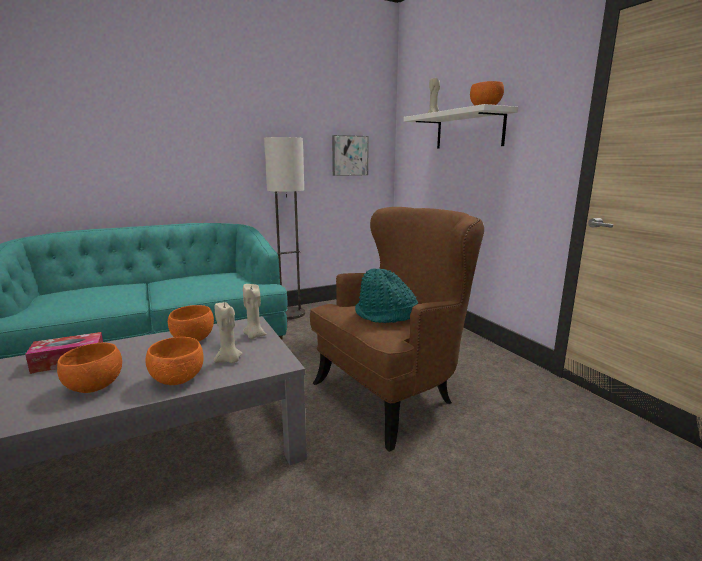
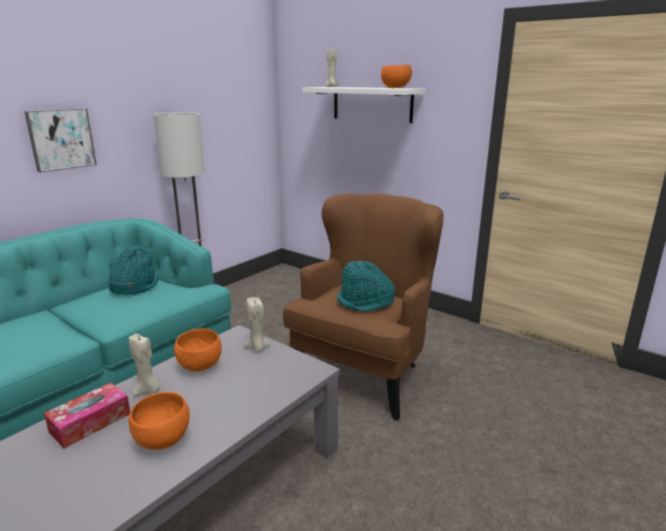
camera: 25 degrees left, 5 degrees up
orange bowl [145,337,203,385] -> none
beige candle [214,302,242,363] -> beige candle moved to [129,334,160,396]
picture [332,135,369,176] -> picture moved to [24,108,97,172]
none -> turquoise hat [108,245,159,295]

